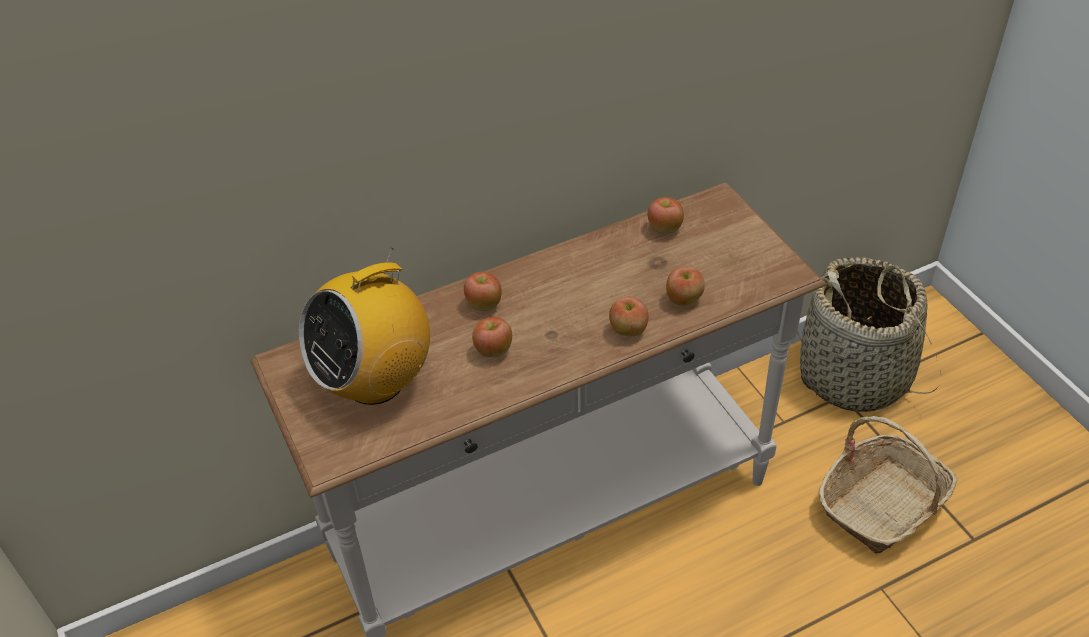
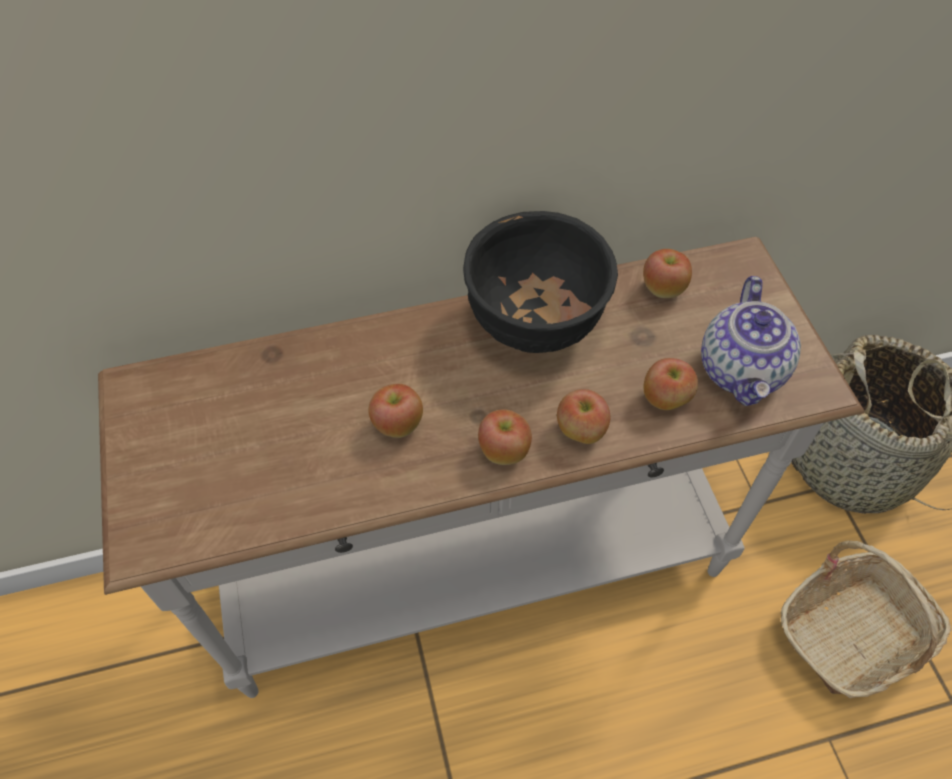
camera: 10 degrees right, 10 degrees up
radio [299,248,430,405] -> none
apple [464,272,502,311] -> apple moved to [478,409,532,465]
none -> black bowl [463,211,618,353]
none -> teapot [701,276,801,406]

